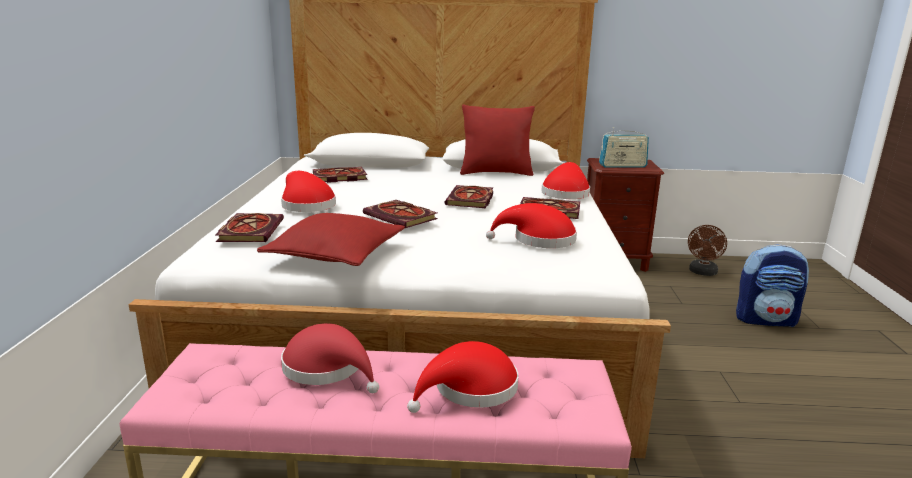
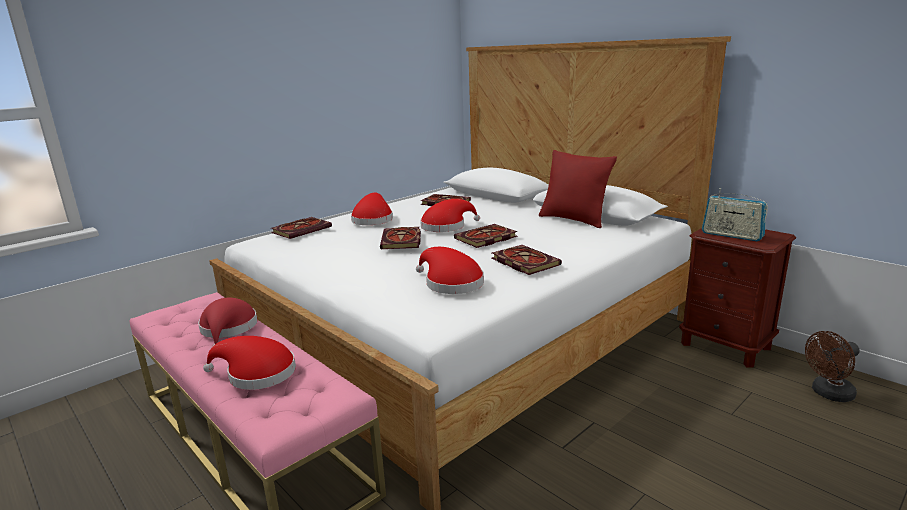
camera: 45 degrees right, 0 degrees up
red pillow [257,213,405,266] -> none
red hat [541,162,590,199] -> red hat moved to [420,199,480,232]
backpack [736,244,809,327] -> none

